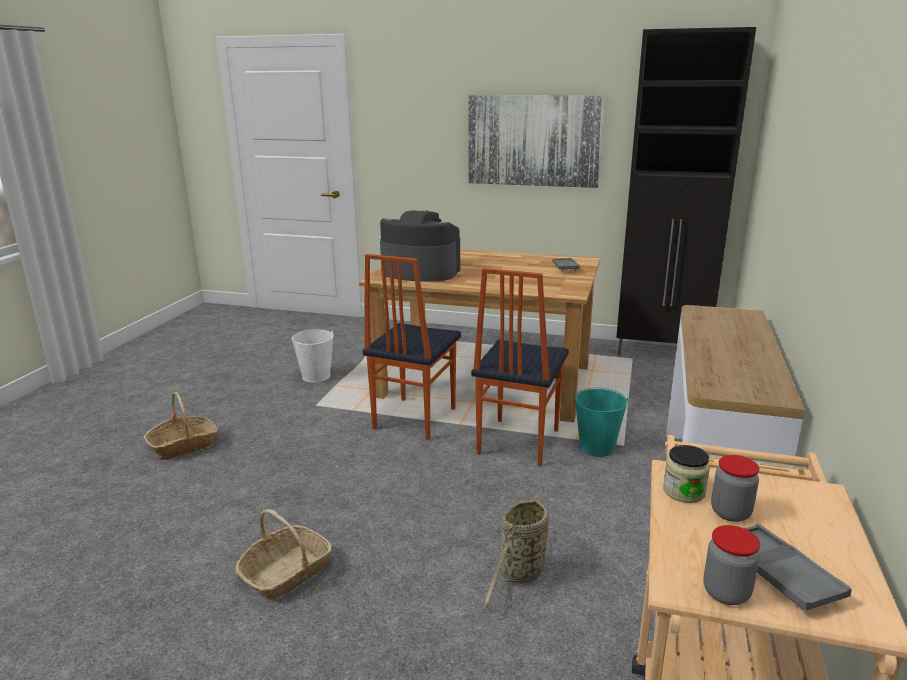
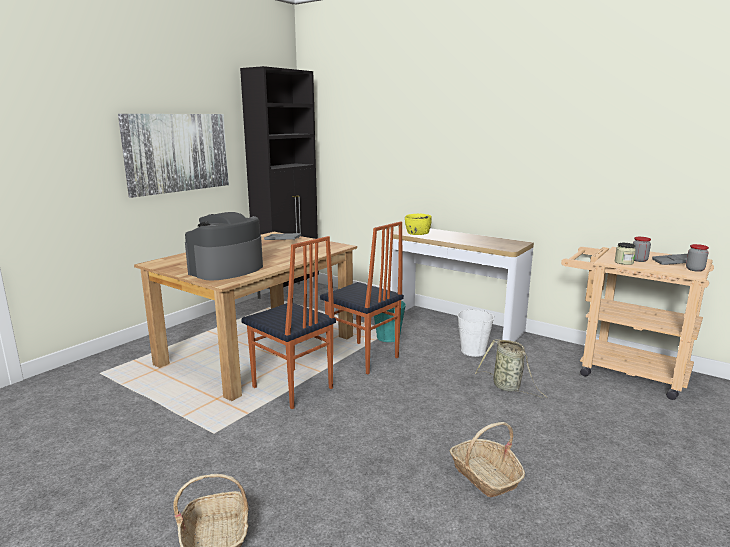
camera: 70 degrees left, 5 degrees down
white bucket [292,330,334,383] -> white bucket moved to [457,308,495,357]
none -> yellow bowl [405,214,432,235]

